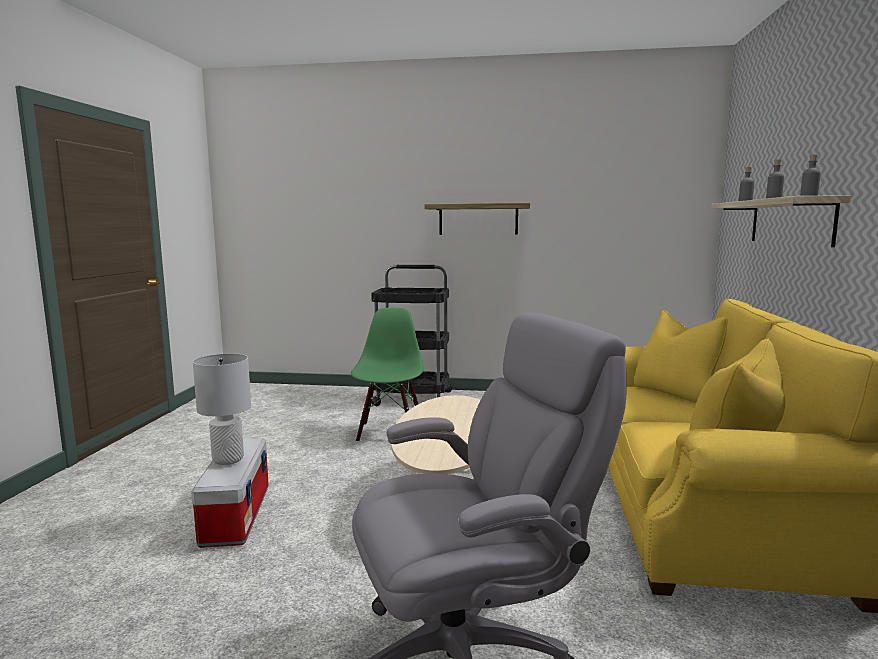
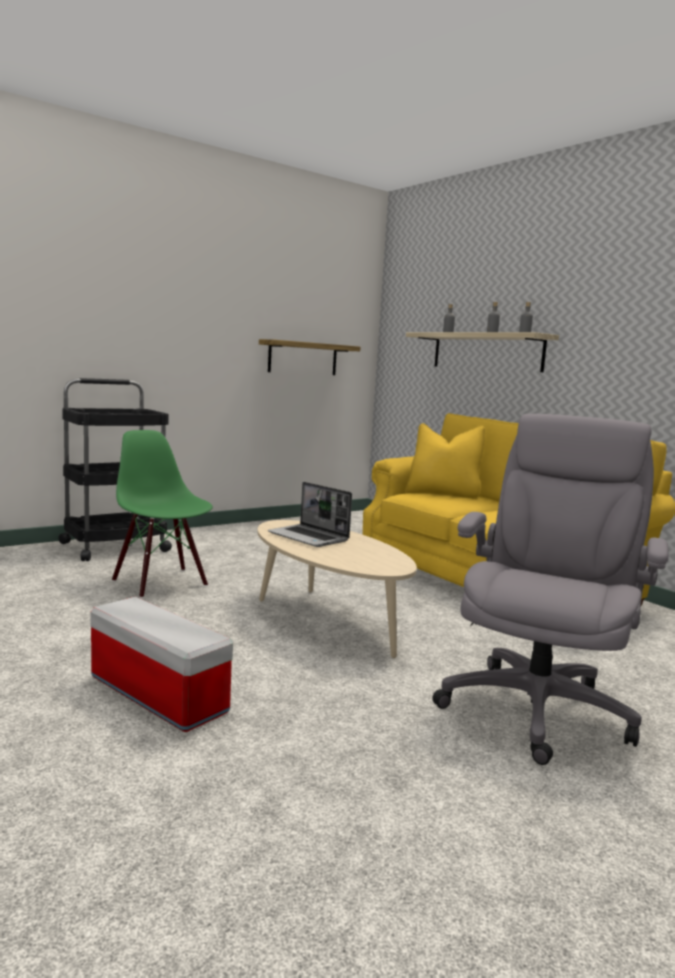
camera: 45 degrees left, 0 degrees up
grey table lamp [193,353,251,465] -> none
shelf [424,203,530,235] -> shelf moved to [259,339,361,375]
none -> laptop [268,482,352,547]

